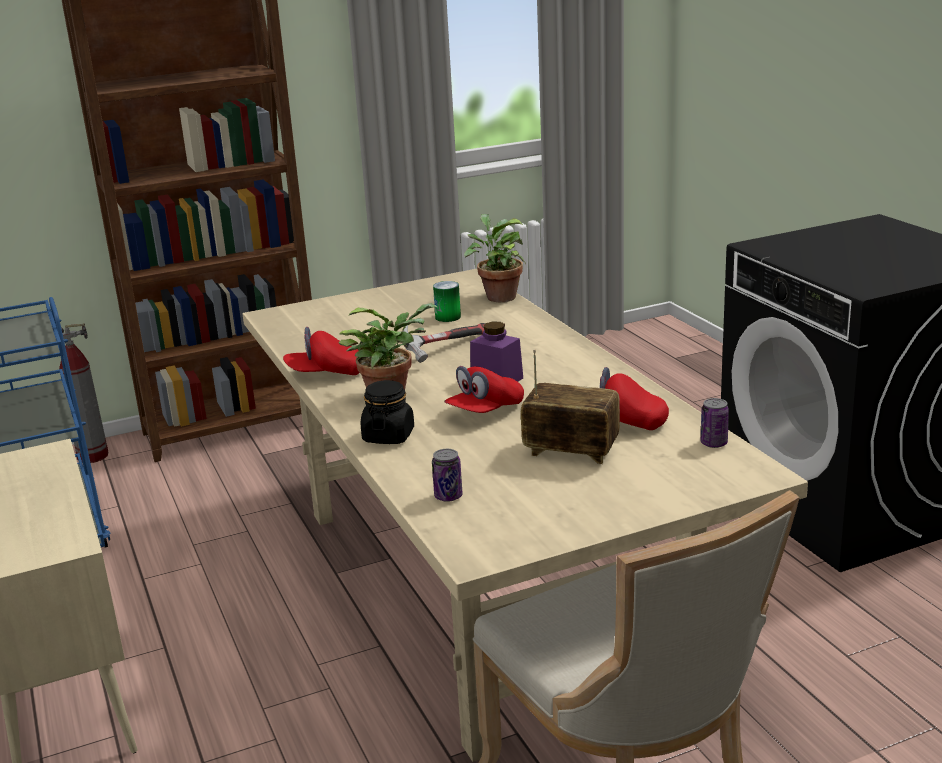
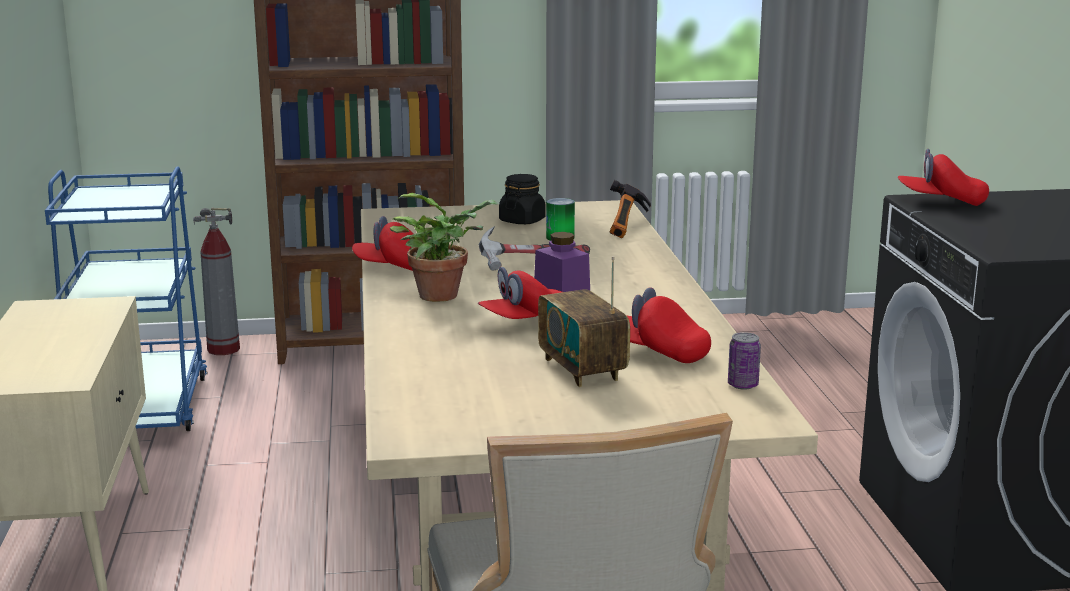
camera: 15 degrees right, 5 degrees down
black jar [360,380,414,444] -> black jar moved to [499,174,546,224]
can [432,449,463,502] -> none
potted plant [464,214,526,303] -> hammer [610,180,651,238]
radio [521,349,620,464] -> radio turned 150 degrees counterclockwise [538,256,630,387]
none -> red cap [898,149,989,206]

